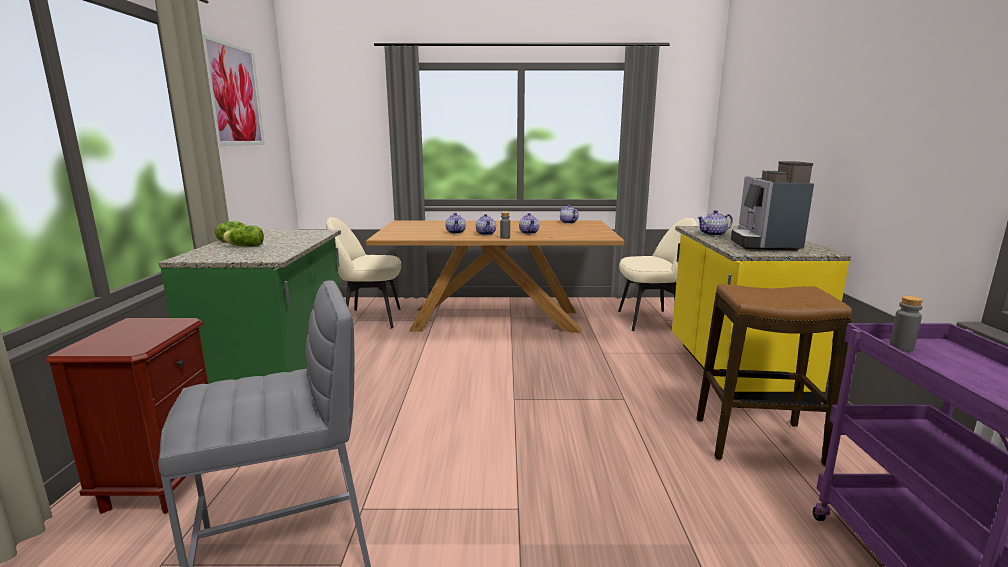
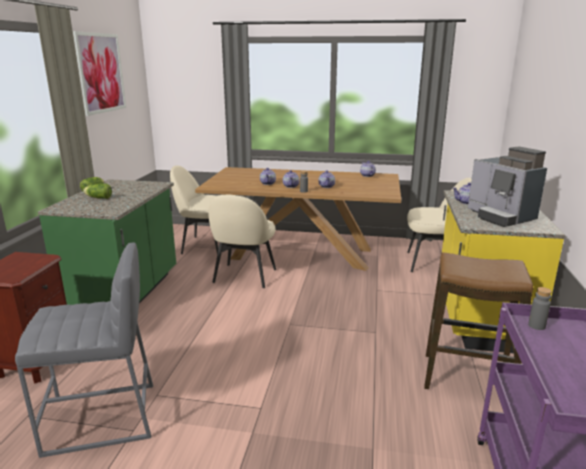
camera: 10 degrees right, 5 degrees up
coffee machine [731,161,814,251] -> coffee machine turned 45 degrees counterclockwise [468,147,547,227]
none -> beige chair [208,195,276,288]

